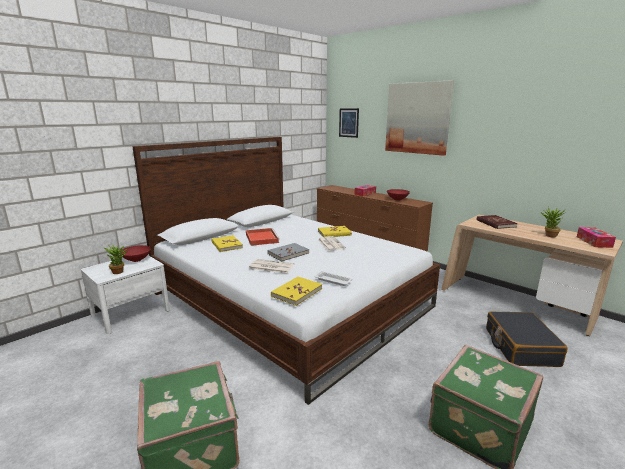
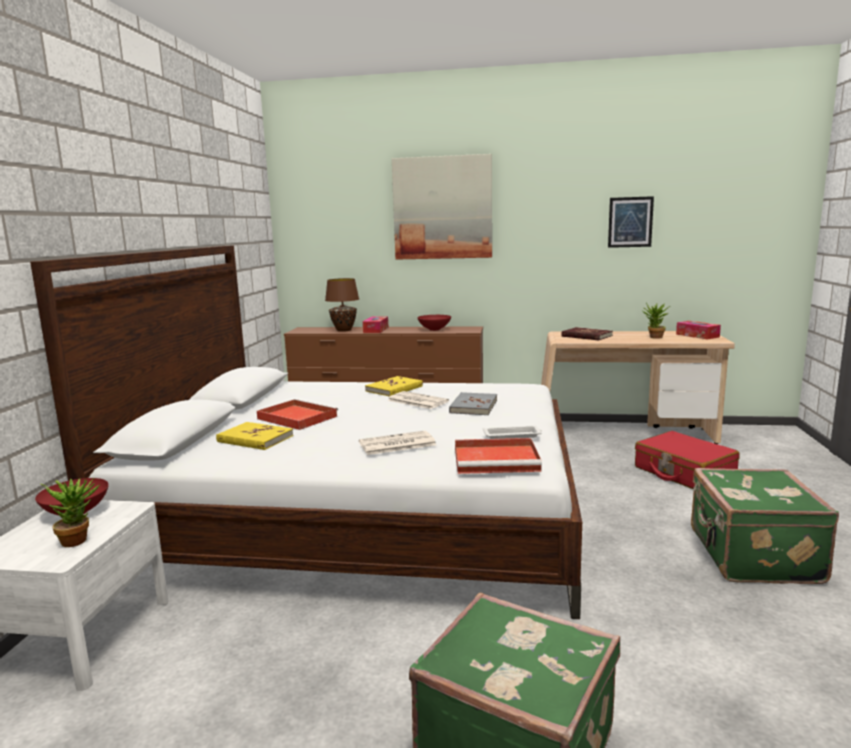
camera: 35 degrees left, 5 degrees down
grey book [267,243,309,261] -> grey book moved to [449,392,497,415]
yellow book [271,276,322,306] -> red tray [455,438,542,474]
picture [339,108,359,138] -> picture moved to [608,196,654,248]
black suitcase [486,311,568,367] -> red suitcase [635,431,739,489]
none -> brown table lamp [325,278,359,332]

